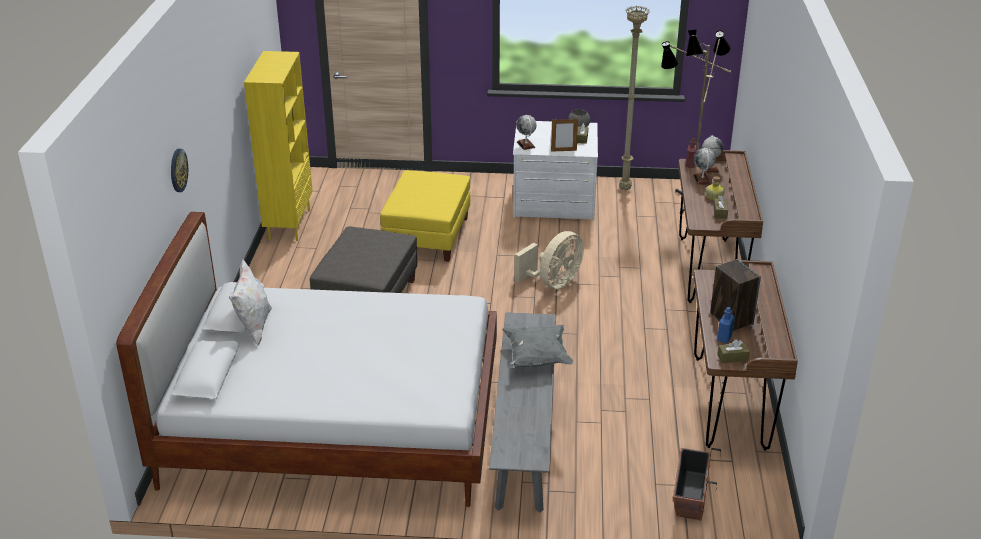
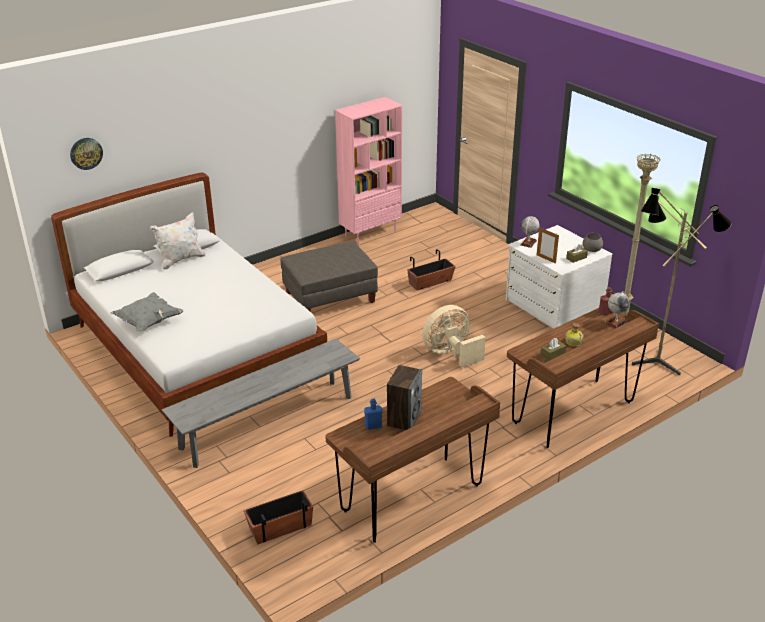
camera: 50 degrees right, 0 degrees up
wall clock [171,149,188,192] -> wall clock moved to [70,138,103,170]
yellow bookcase [244,51,313,241] -> pink bookcase [335,97,402,245]
yellow ottoman [380,170,471,262] -> planter [407,249,456,291]
grey pillow [502,325,573,368] -> grey pillow moved to [111,292,184,332]
beige fan [514,231,584,289] -> beige fan turned 150 degrees clockwise [422,305,486,367]
globe [693,148,716,185] -> none
brown tissue box [717,339,750,363] -> none

